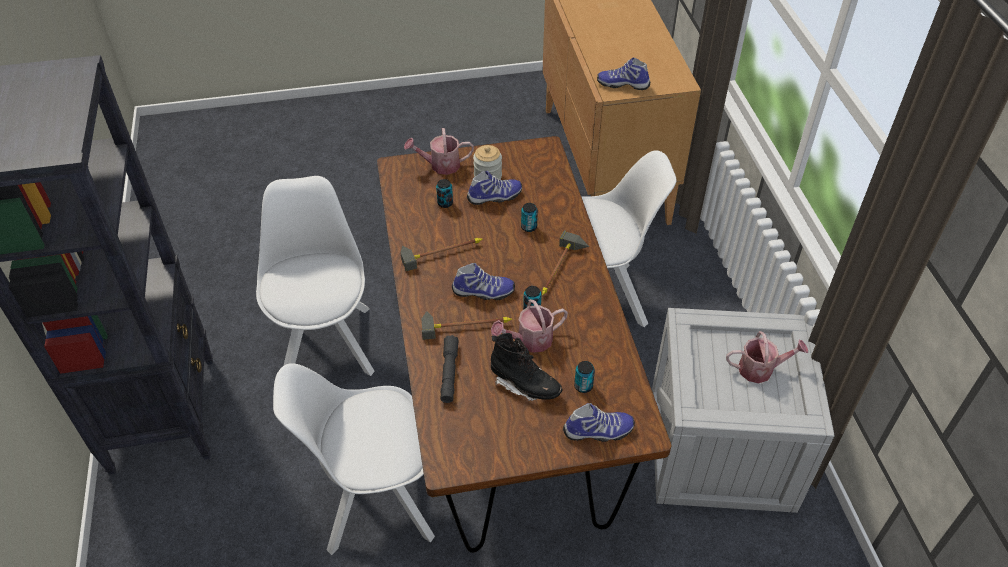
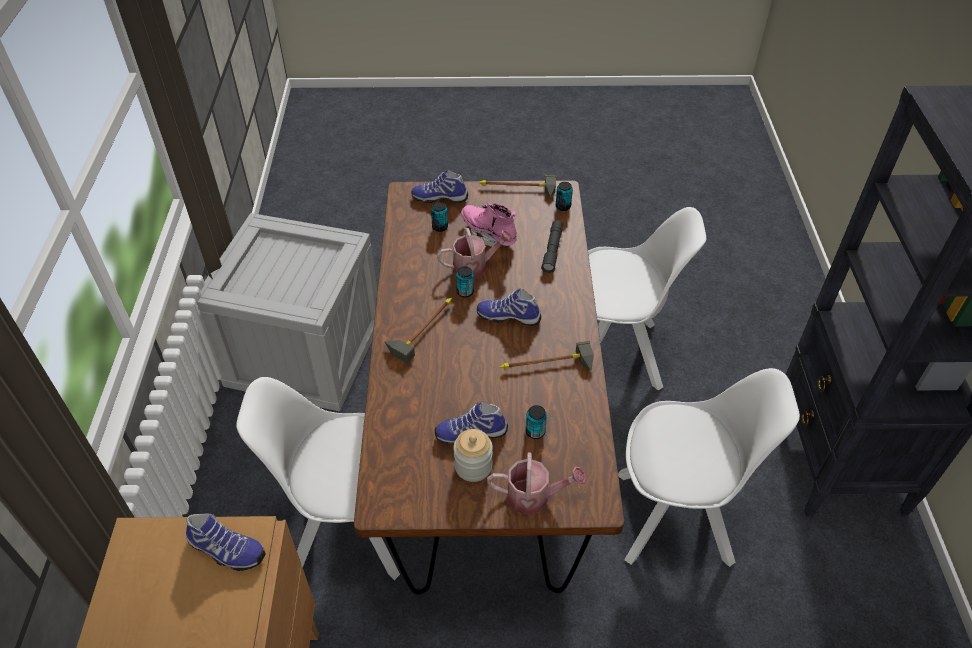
camera: 170 degrees left, 0 degrees up
white chair [256,176,375,376] -> white chair turned 90 degrees counterclockwise [618,368,800,567]
hammer [421,311,512,340] -> hammer moved to [478,175,556,197]
black boot [491,333,562,401] -> pink boot [461,202,517,247]
can [521,203,538,232] -> can moved to [556,182,573,211]
watering can [726,331,808,383] -> none

